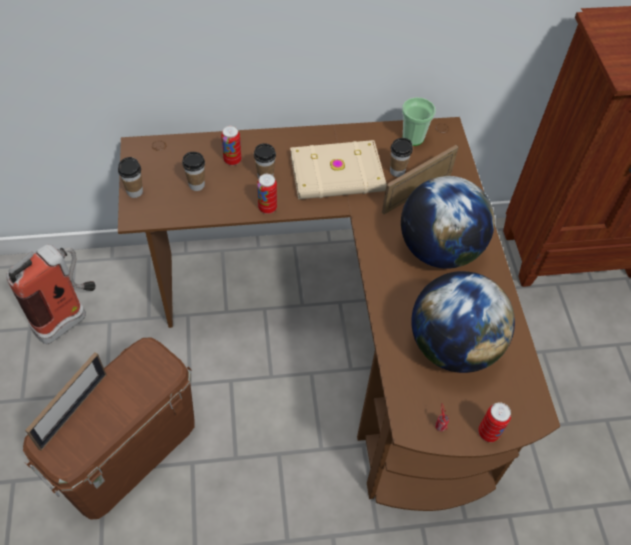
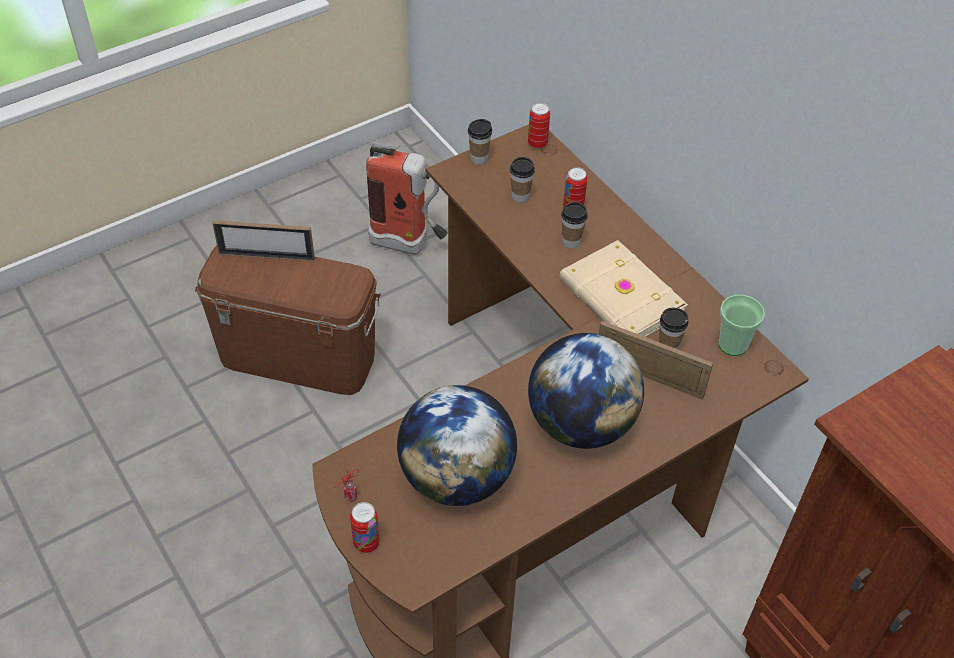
camera: 65 degrees right, 5 degrees down
can [257,174,277,214] -> can moved to [528,103,550,149]

